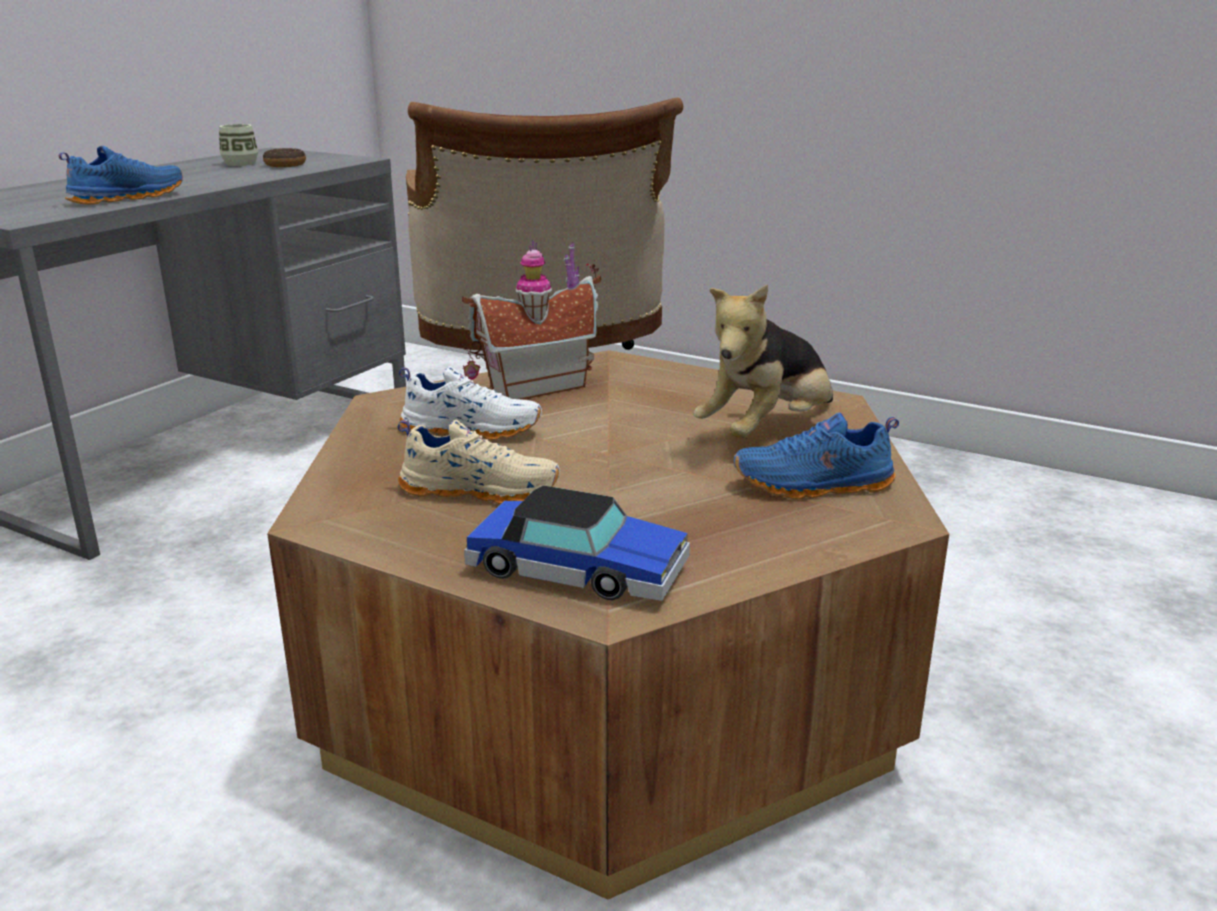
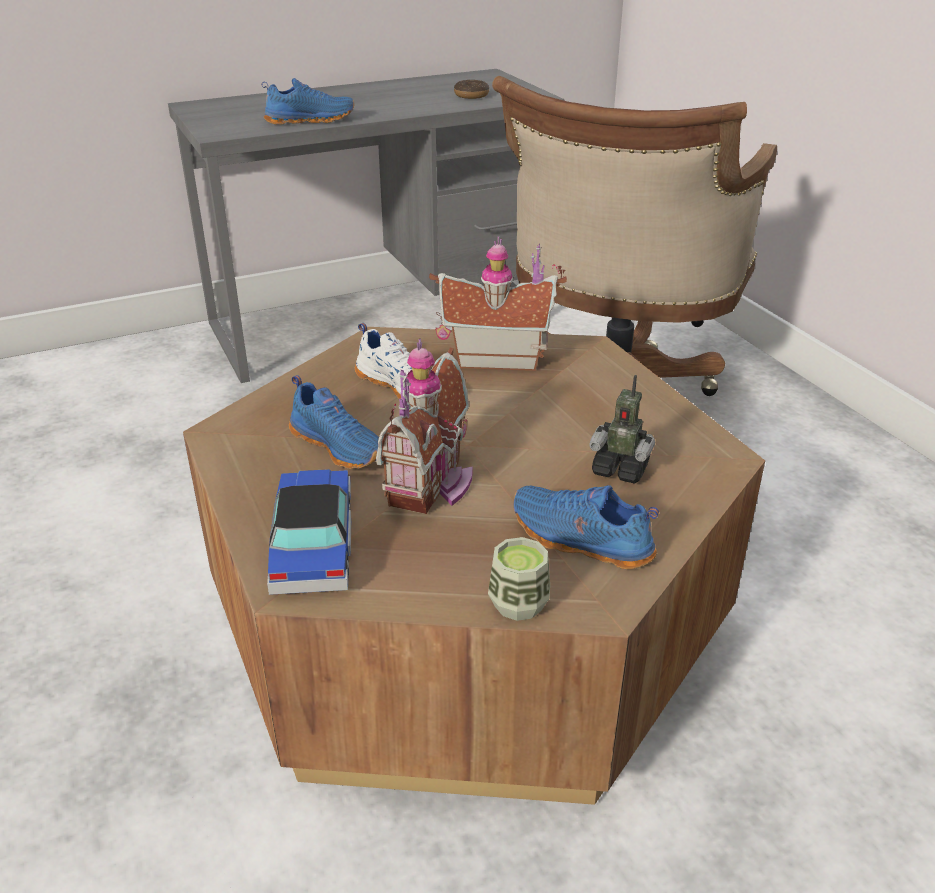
camera: 35 degrees right, 10 degrees up
cup [219,124,258,166] -> cup moved to [488,537,550,621]
beige shoe [398,420,560,504] -> blue shoe [289,375,379,469]
toy car [464,486,690,601] -> toy car turned 150 degrees counterclockwise [267,469,351,595]
plush toy [693,284,833,438] -> toy robot [589,375,655,484]
none -> toy house [376,339,473,514]

